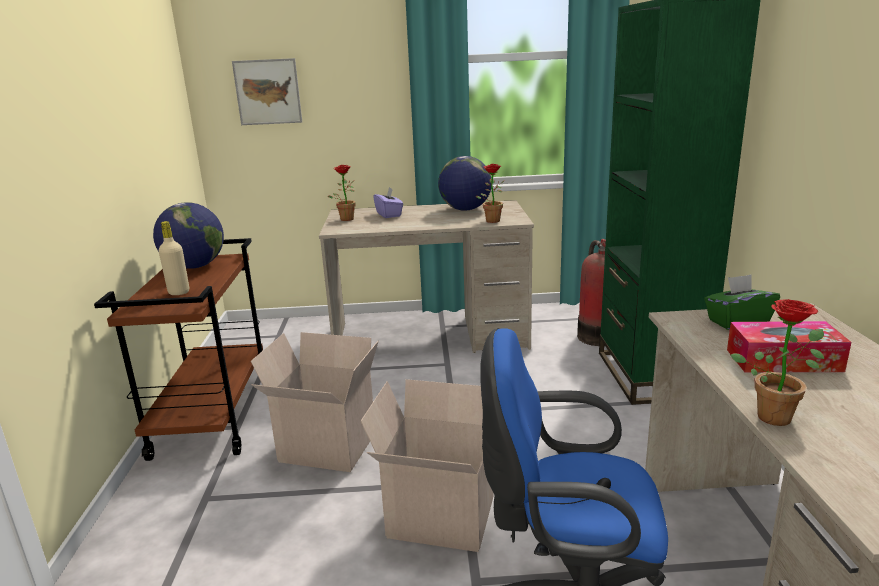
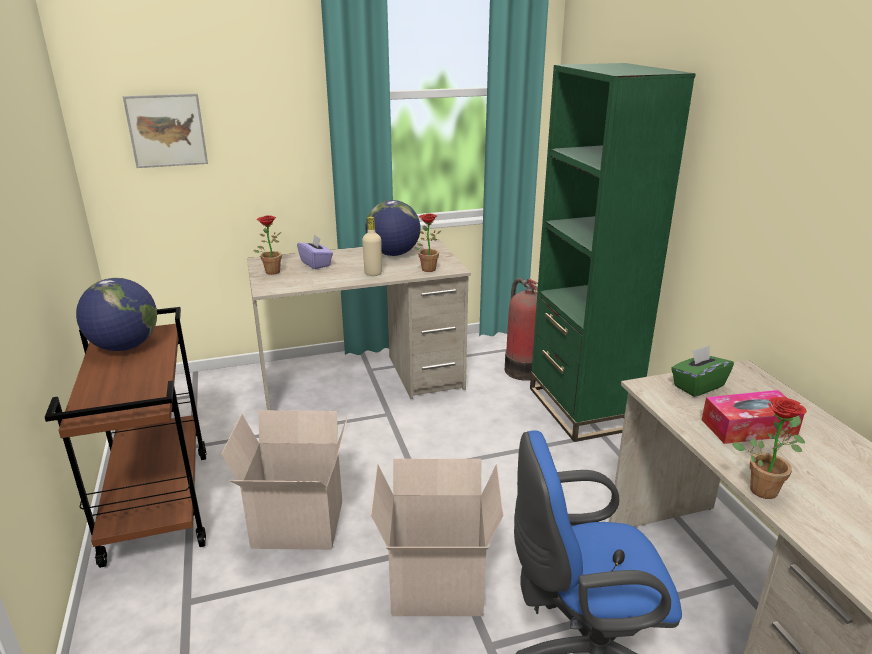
camera: 15 degrees left, 5 degrees up
beige bottle [159,221,189,295] -> beige bottle moved to [362,216,382,276]

